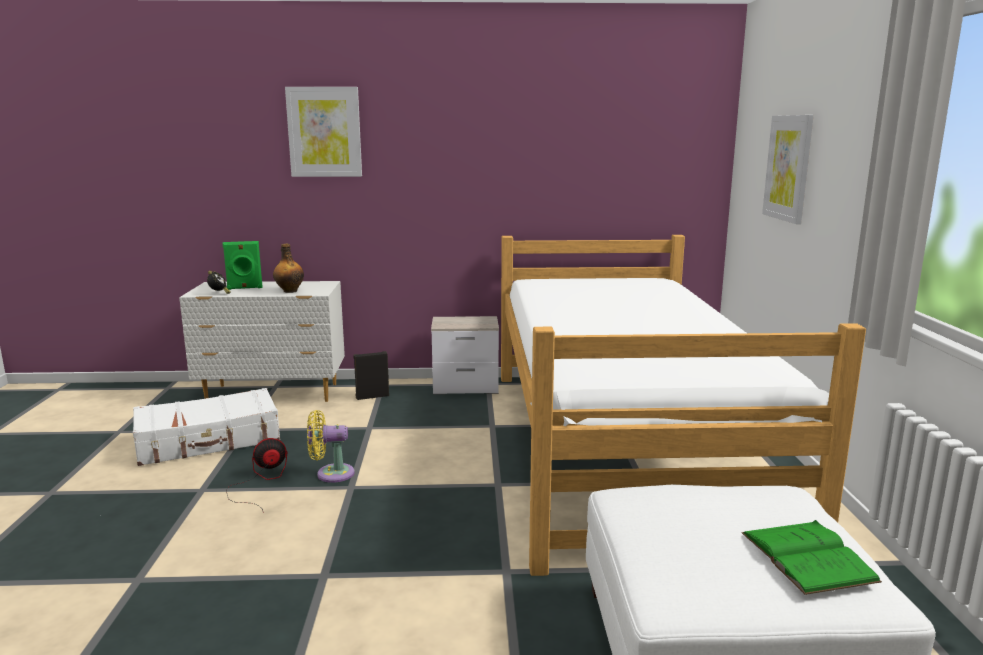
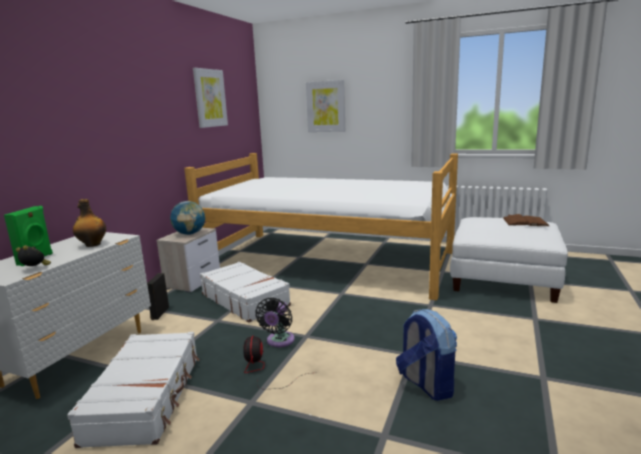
camera: 65 degrees left, 0 degrees up
picture [285,87,362,177] -> picture moved to [193,68,228,128]
yellow fan [307,410,355,483] -> black fan [255,298,295,347]
green book [742,520,882,595] -> brown book [503,214,549,226]
none -> globe [170,201,205,235]
none -> white suitcase [200,262,291,323]
none -> backpack [396,309,457,401]

